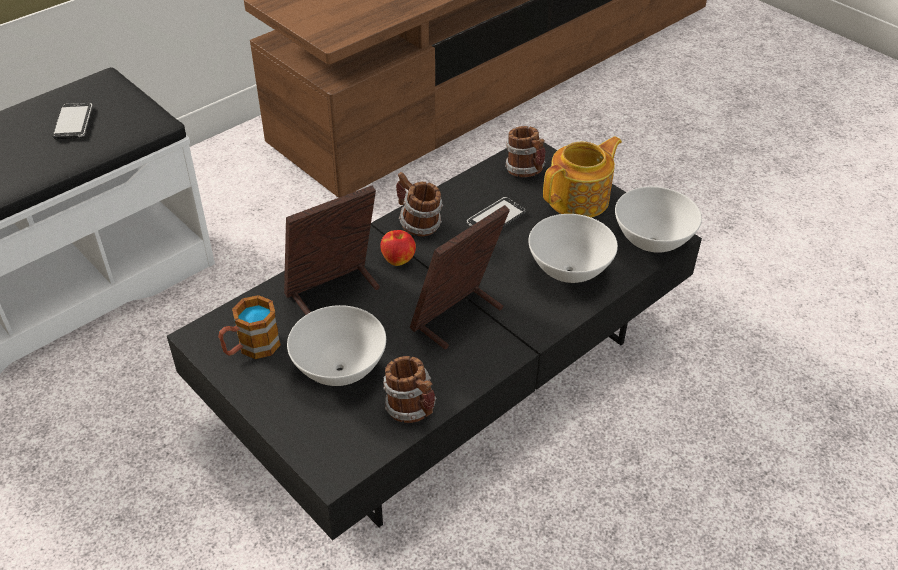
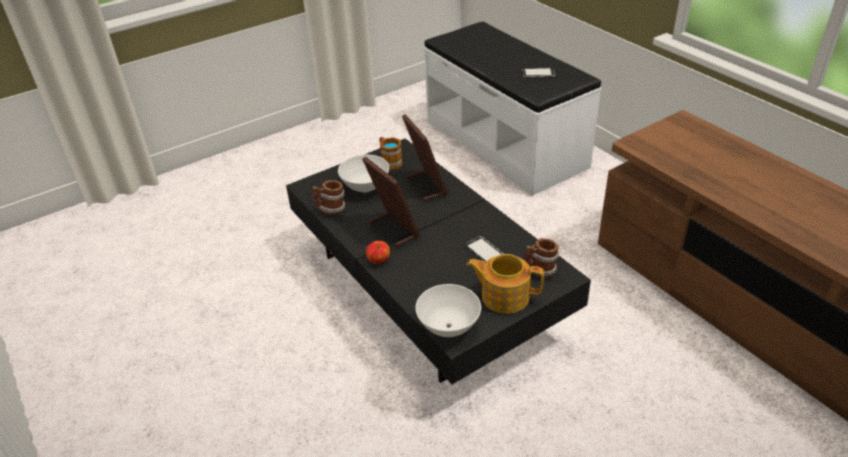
camera: 100 degrees right, 5 degrees down
apple [381,230,416,266] -> apple moved to [366,241,390,264]
mug [396,172,443,237] -> none
white bowl [528,214,618,283] -> none
teapot [543,136,622,218] -> teapot turned 135 degrees clockwise [467,254,544,314]

